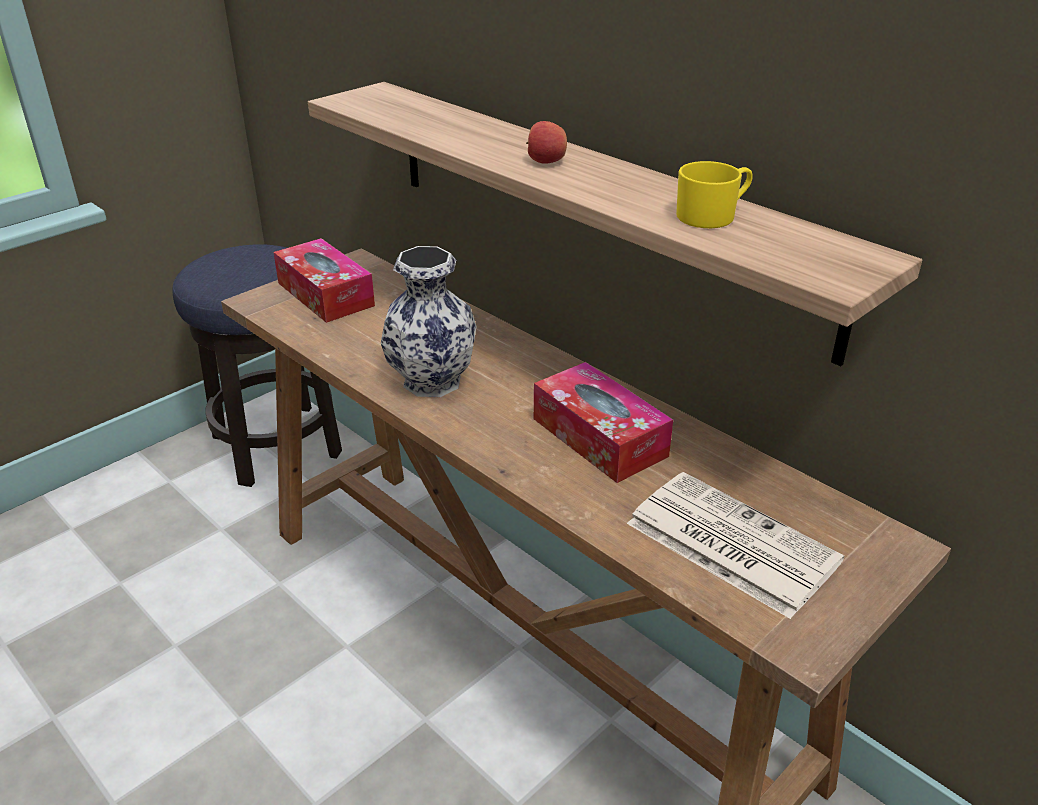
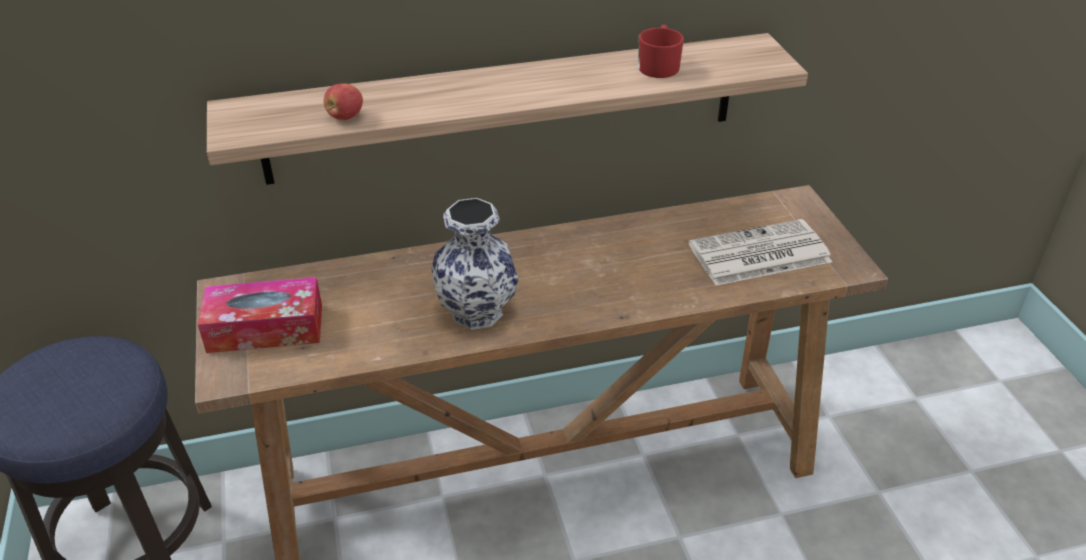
camera: 60 degrees left, 5 degrees up
apple [526,121,567,164] -> apple moved to [324,83,363,120]
tissue box [534,362,673,483] -> none
yellow mug [676,161,753,228] -> red mug [638,25,684,78]

